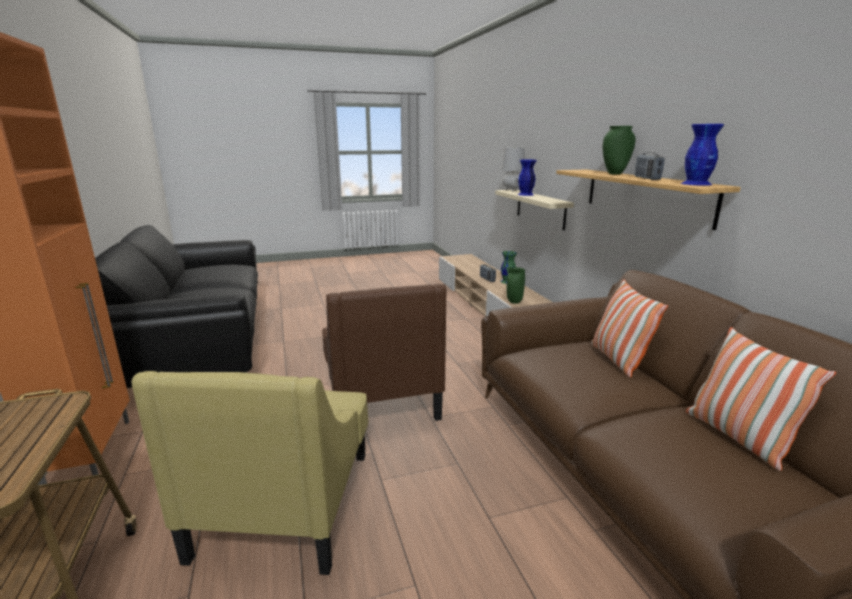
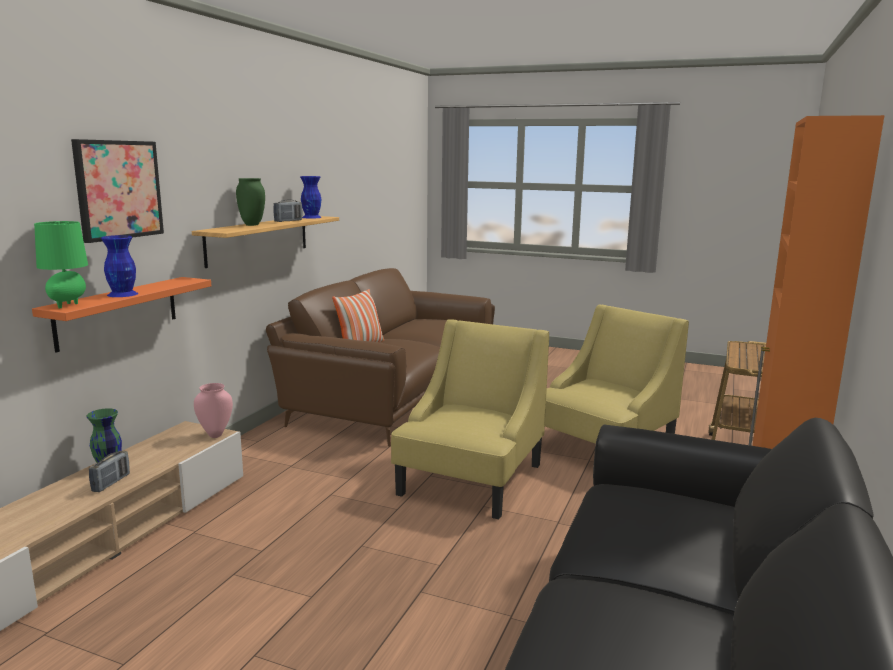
camera: 140 degrees left, 5 degrees down
brown armchair [322,284,446,421] -> yellow armchair [391,319,549,519]
beige shelf [495,190,574,230] -> orange shelf [32,277,211,353]
grey table lamp [502,147,525,191] -> green table lamp [34,221,88,308]
green vase [507,267,525,304] -> pink vase [194,383,233,438]
pillow [686,327,836,471] -> none
none -> picture [71,139,164,243]

